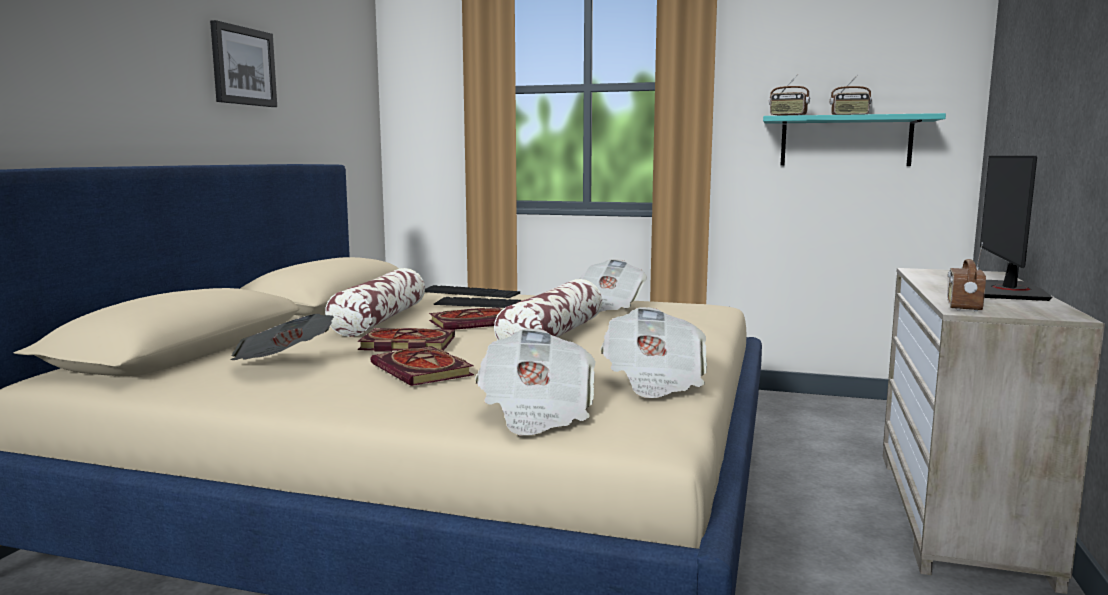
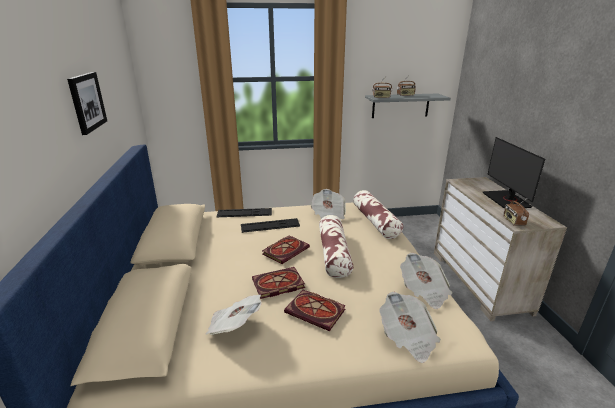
camera: 25 degrees left, 15 degrees up
pillow [325,268,425,337] -> pillow moved to [353,190,403,239]
turquoise shelf [763,113,946,166] -> grey shelf [365,94,451,118]

